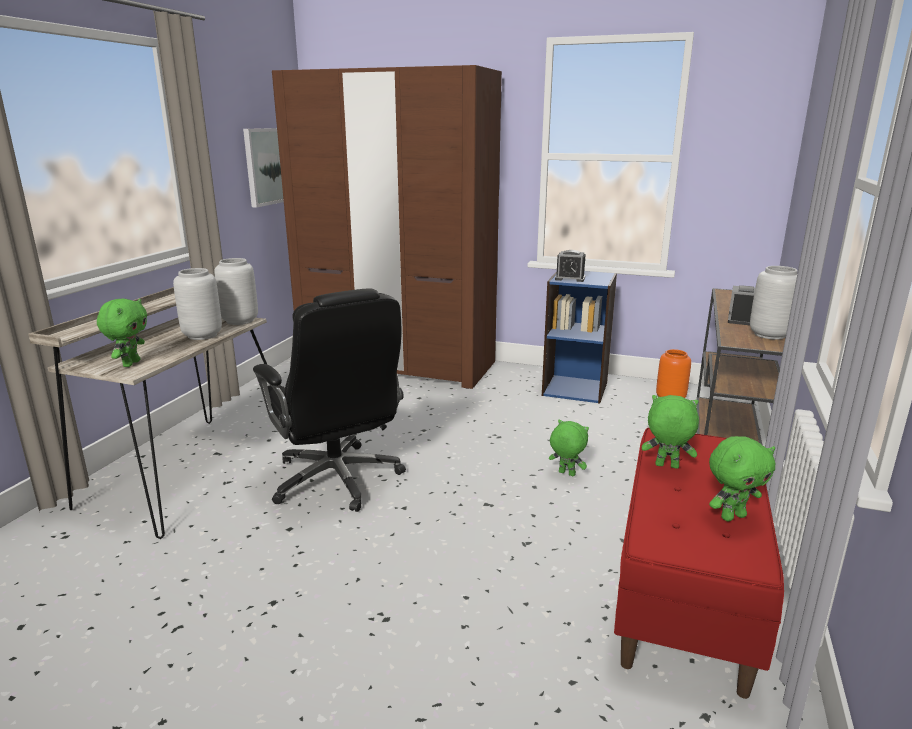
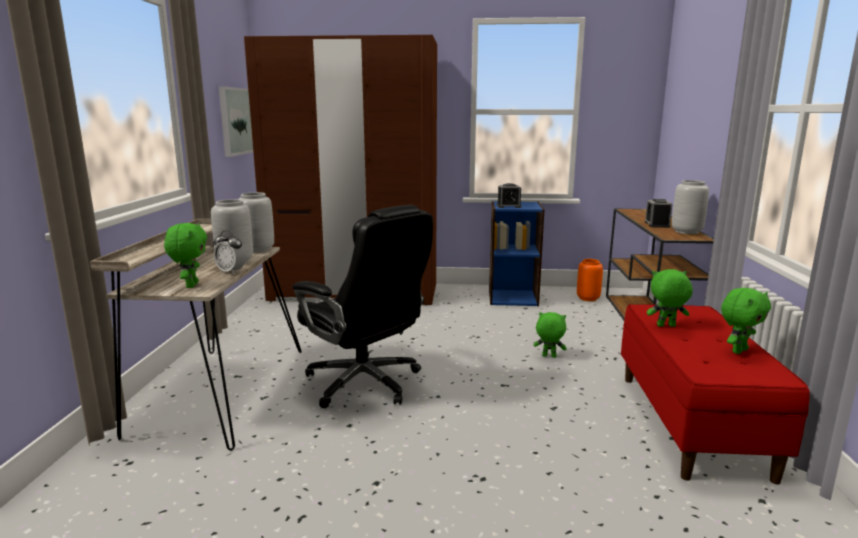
camera: 15 degrees left, 5 degrees down
none -> alarm clock [214,230,246,275]

